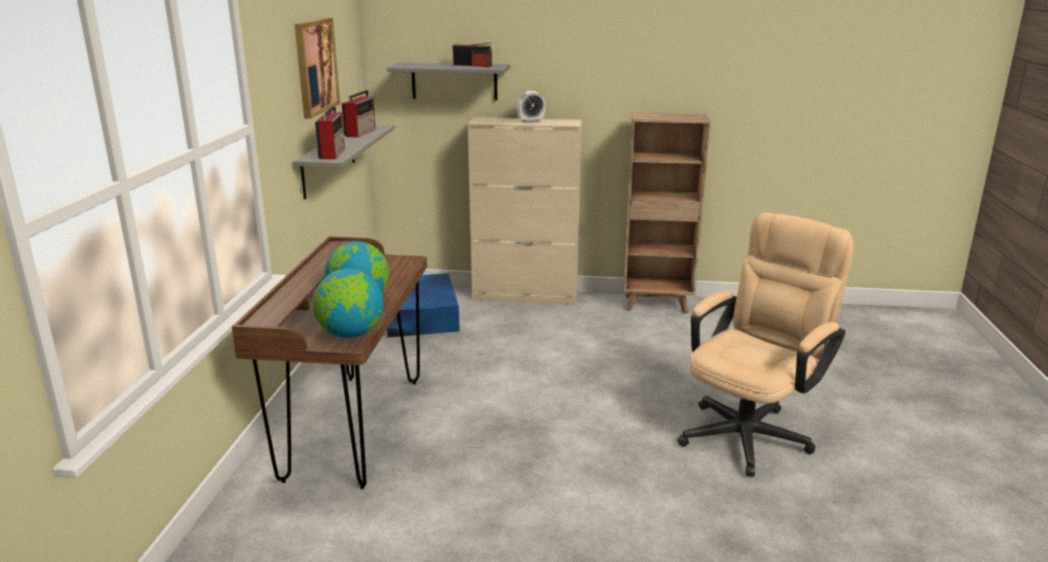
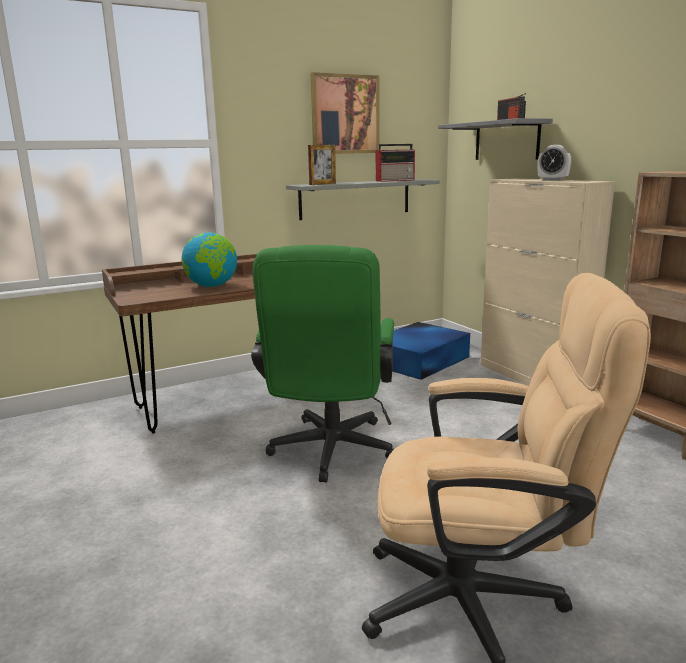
camera: 55 degrees right, 5 degrees down
globe [313,269,384,338] -> none
radio [315,106,345,159] -> picture frame [308,145,336,185]
none -> green office chair [251,245,394,482]

